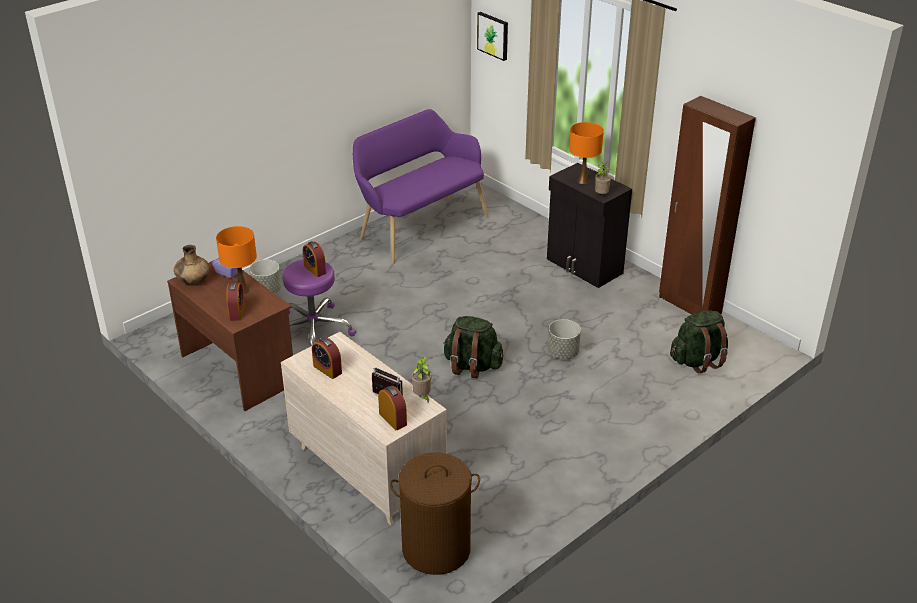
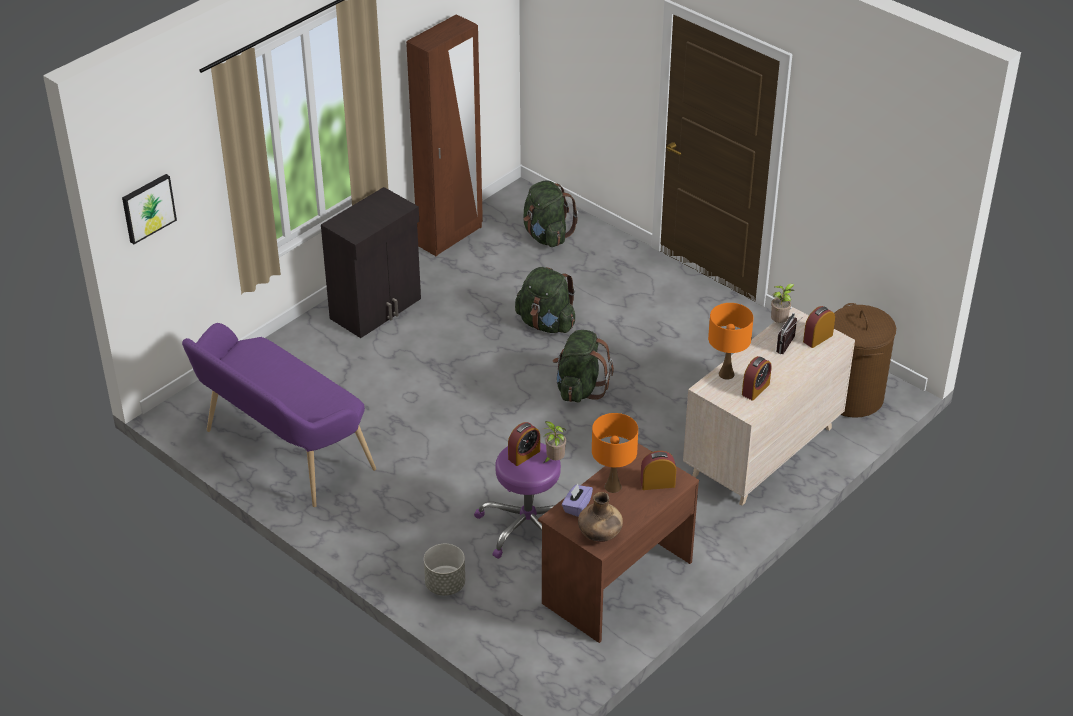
camera: 95 degrees left, 5 degrees up
grey planter [547,319,581,359] -> green backpack [515,267,575,333]
orange table lamp [569,122,604,184] -> orange table lamp moved to [708,303,753,380]
potted plant [595,159,611,194] -> potted plant moved to [544,421,566,463]

